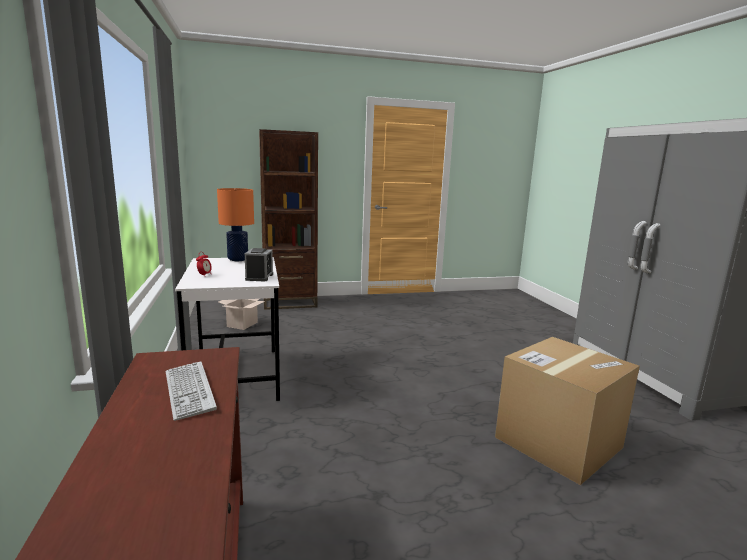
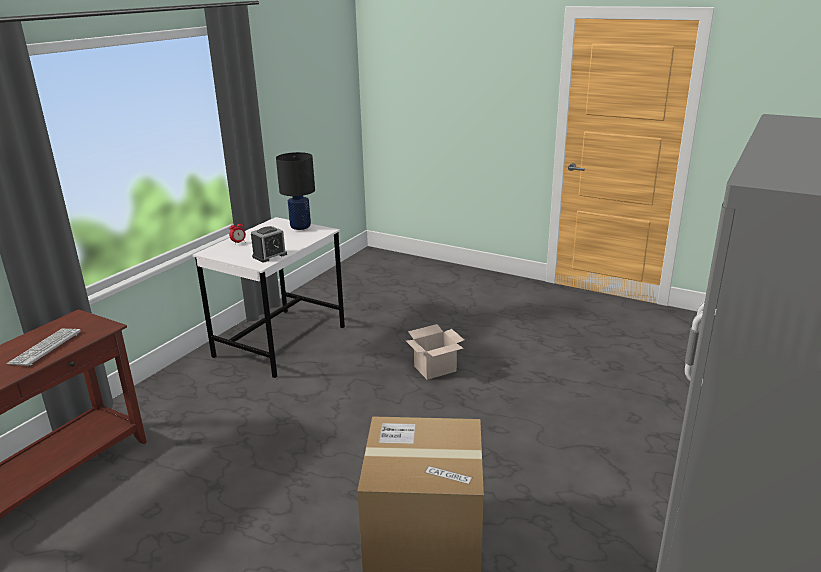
camera: 45 degrees right, 10 degrees up
orange table lamp [217,188,254,261] -> black table lamp [276,152,315,230]
cardboard box [219,299,265,330] -> cardboard box moved to [406,324,464,380]
brown bookcase [259,129,318,310] -> none

